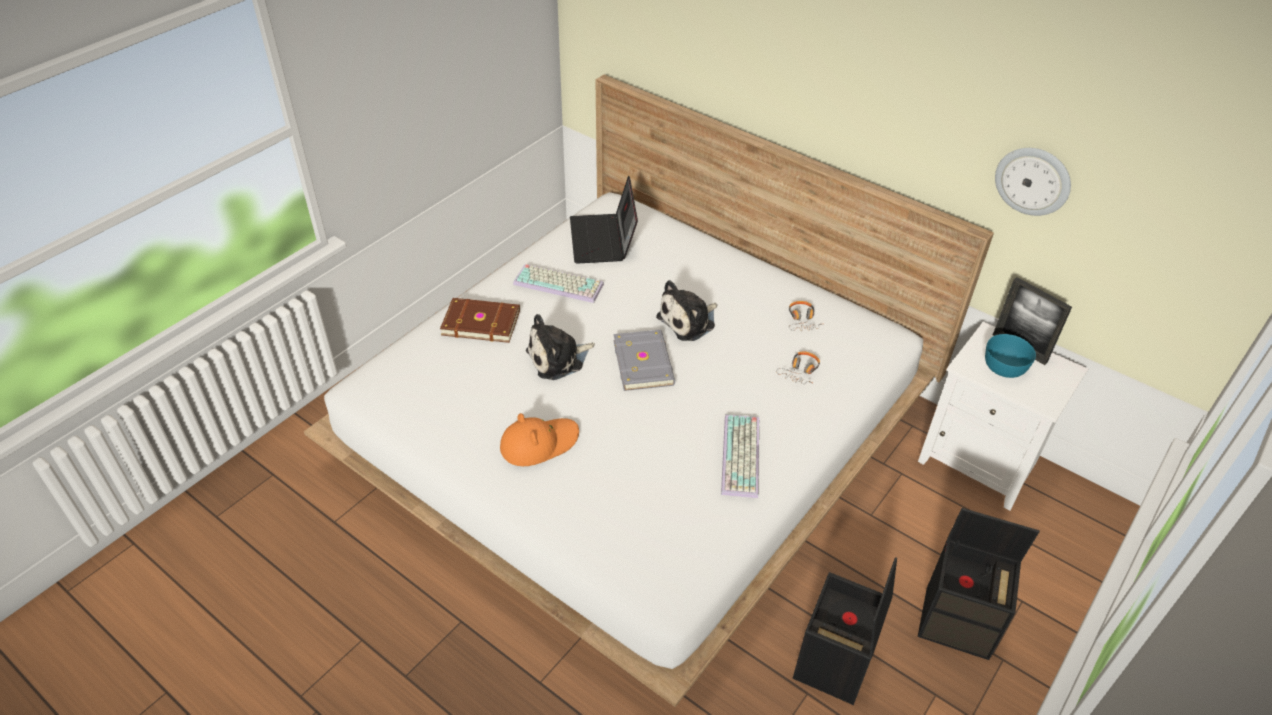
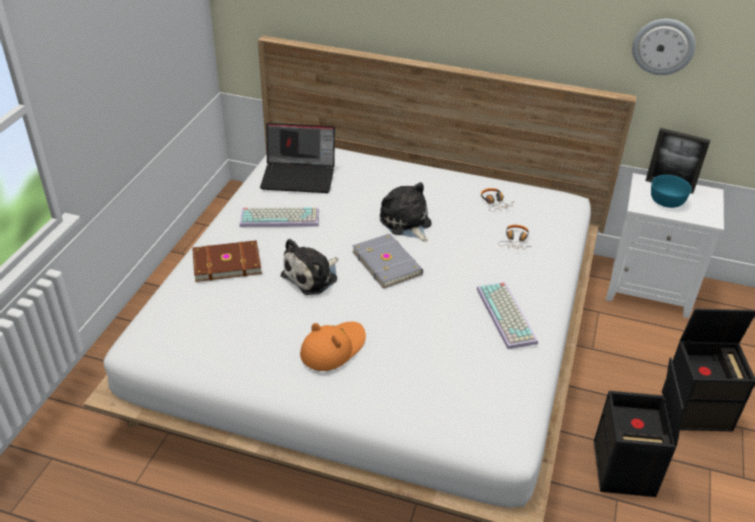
camera: 20 degrees left, 5 degrees down
laptop [570,176,638,264] -> laptop turned 60 degrees counterclockwise [260,123,335,193]
plush toy [656,280,717,341] -> plush toy turned 120 degrees clockwise [380,182,432,242]

